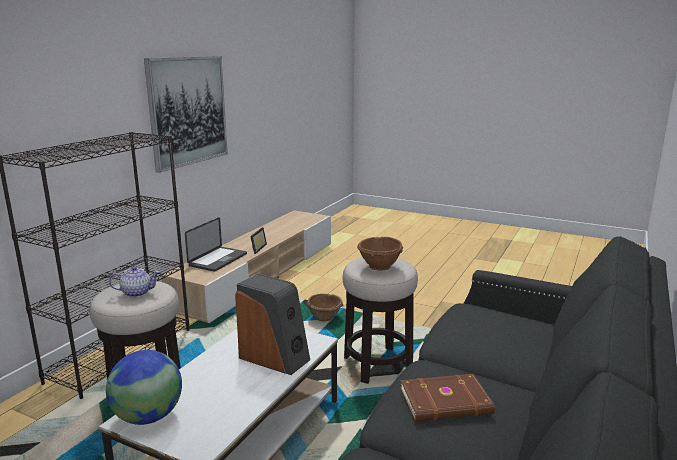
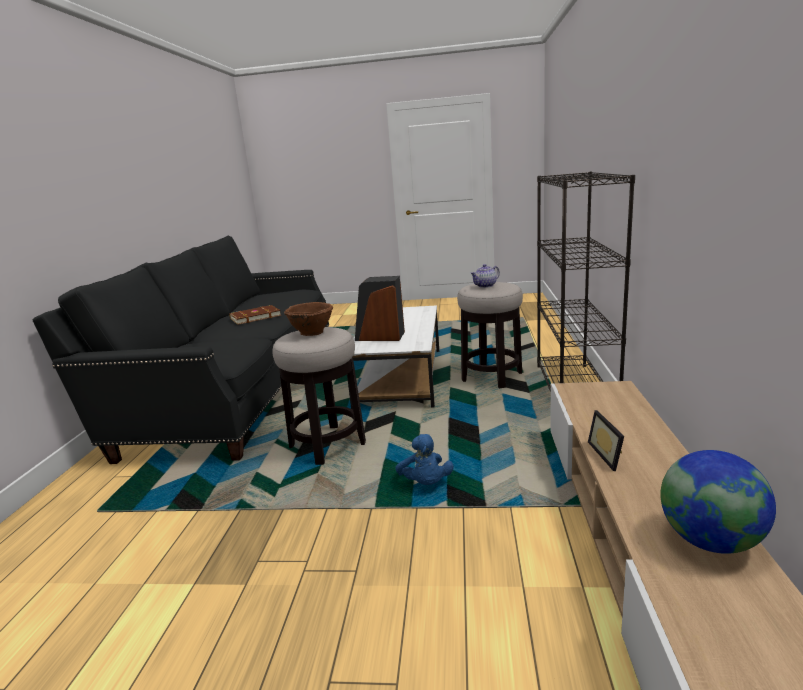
camera: 160 degrees right, 0 degrees up
globe [106,350,182,425] -> globe moved to [660,450,776,554]
picture [144,56,228,173] -> none
laptop [185,217,247,272] -> none
brown bowl [307,294,343,321] -> blue plush toy [395,434,454,485]

